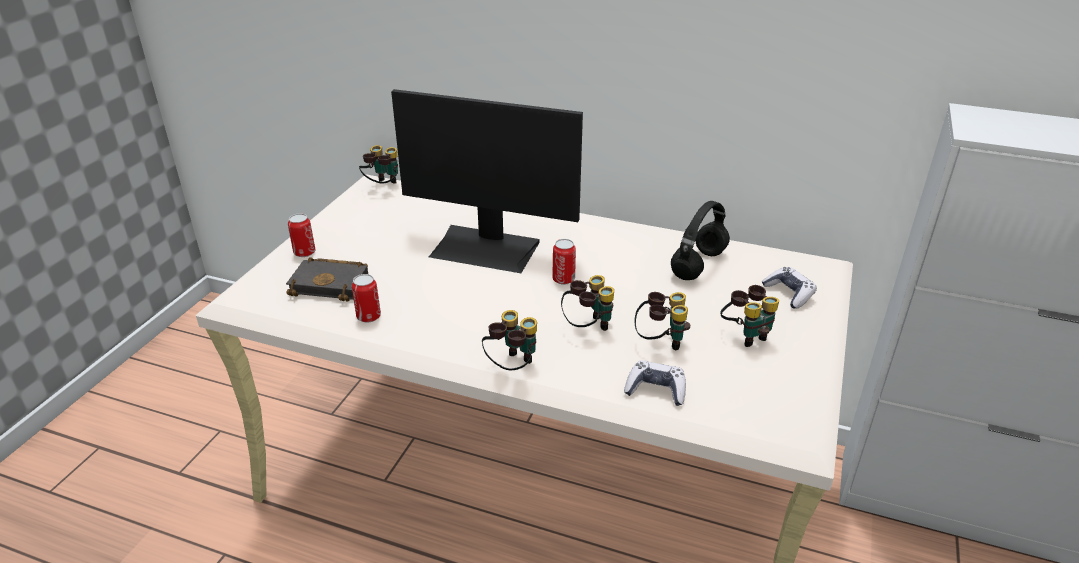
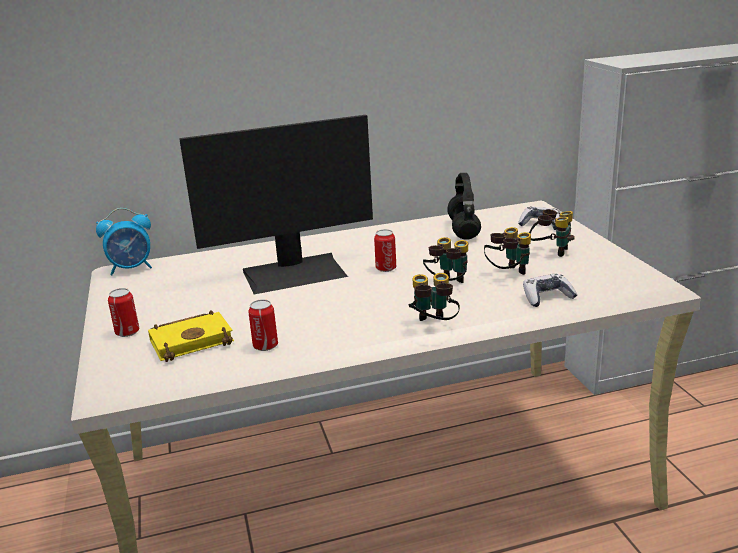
camera: 35 degrees left, 10 degrees down
black book [286,257,368,302] -> yellow book [148,310,234,362]
binoculars [359,145,398,184] -> alarm clock [96,208,152,275]

